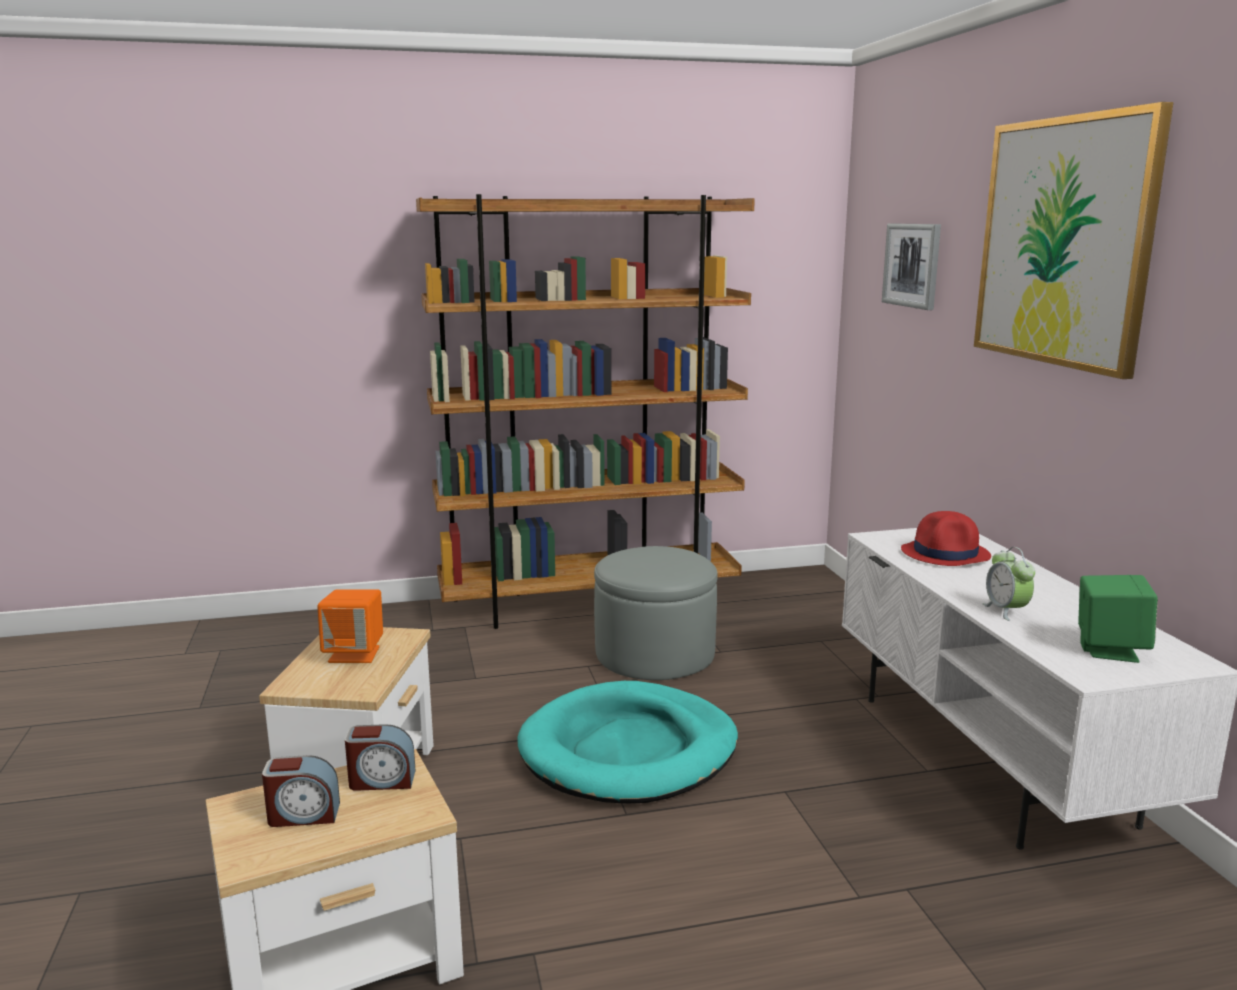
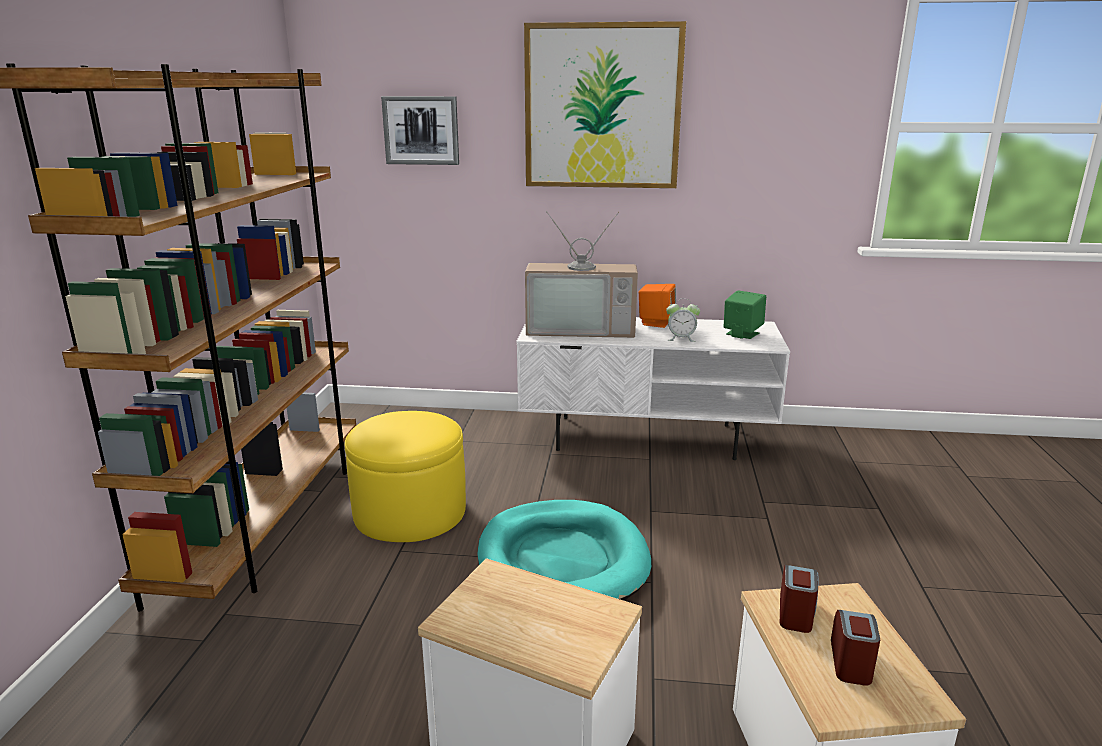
camera: 70 degrees left, 5 degrees up
orange speaker [317,589,383,663] -> orange speaker moved to [639,284,676,328]
grey ottoman [594,546,718,680] -> yellow ottoman [345,411,466,542]
red hat [901,511,991,566] -> television [525,211,638,338]

